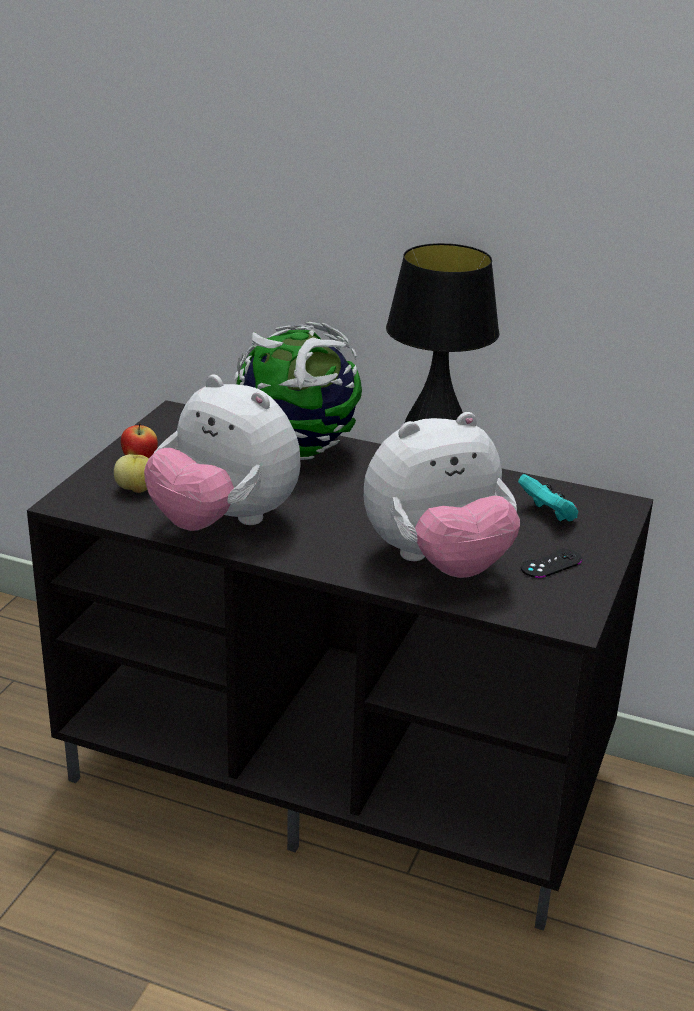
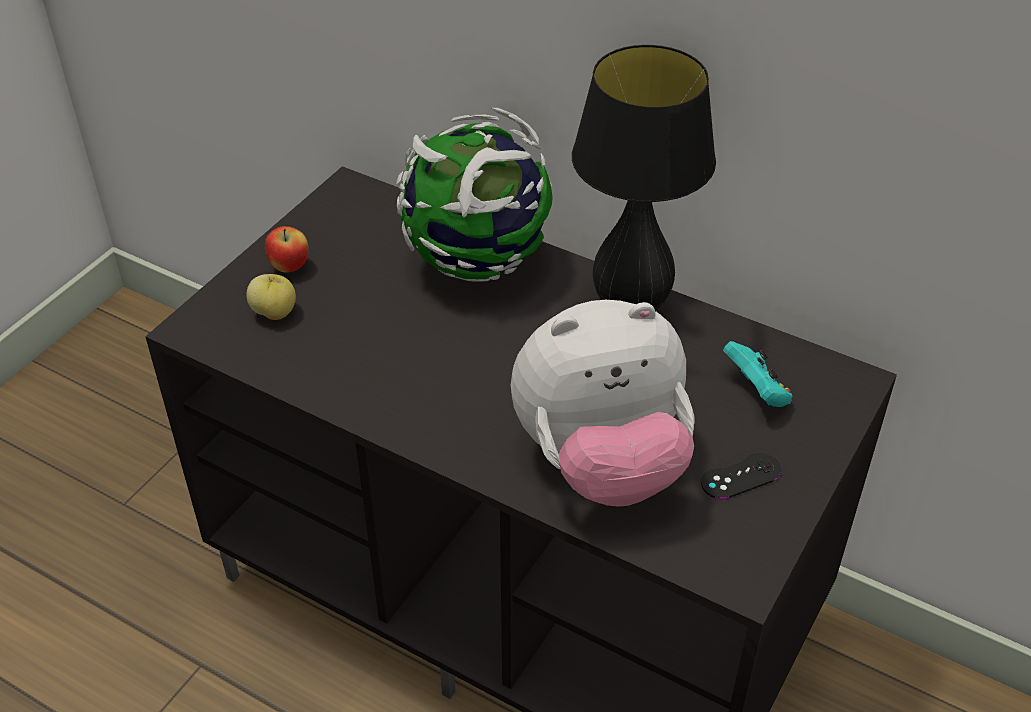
camera: 10 degrees right, 15 degrees up
plush toy [144,375,301,531] -> none

